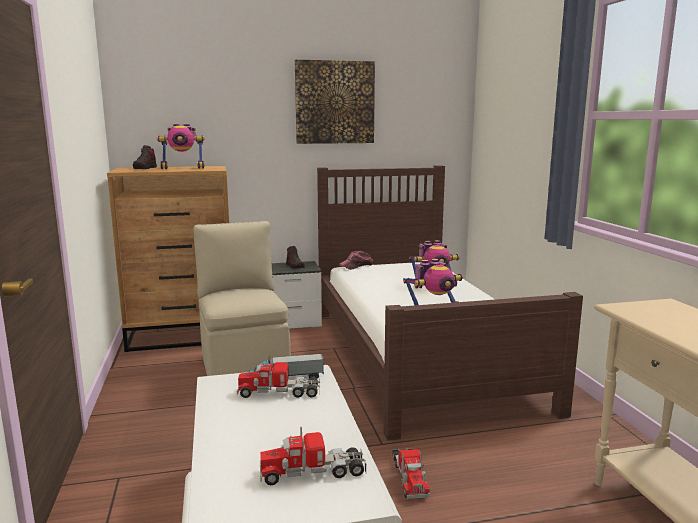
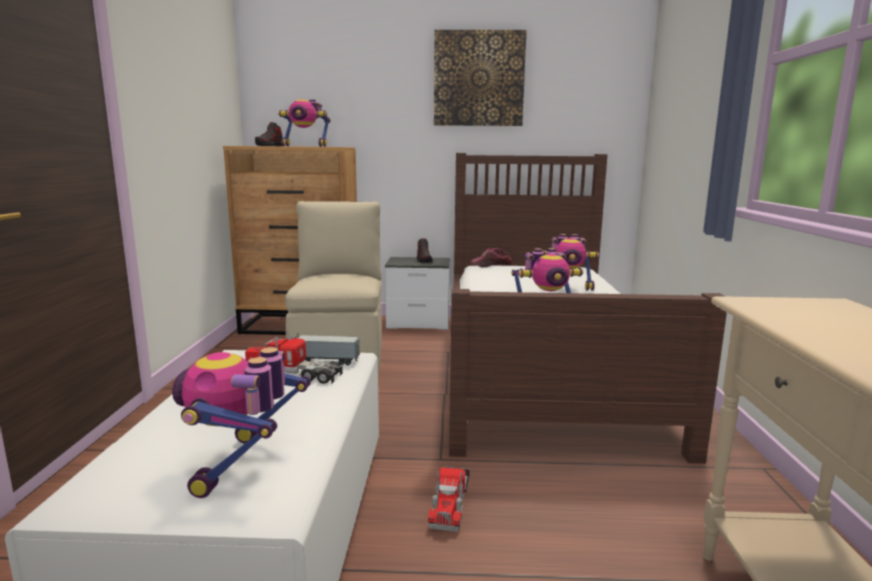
camera: 15 degrees right, 0 degrees up
toy truck [260,426,367,485] -> toy robot [172,347,311,498]

